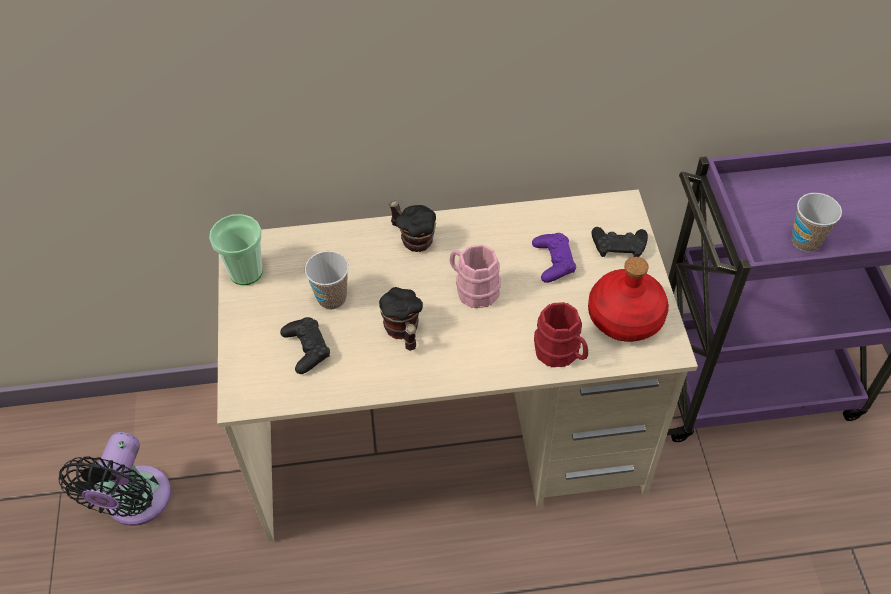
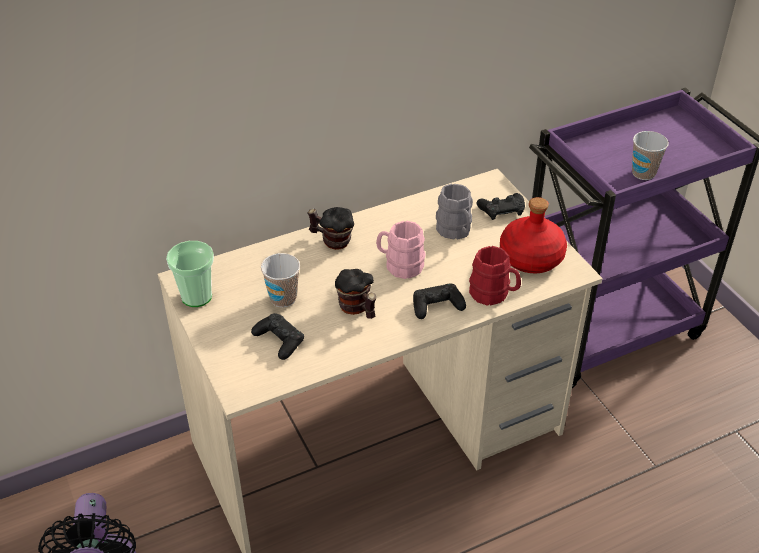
camera: 20 degrees left, 10 degrees down
purple game controller [532,233,576,283] -> grey mug [436,184,473,240]
none -> black game controller [413,284,466,319]

